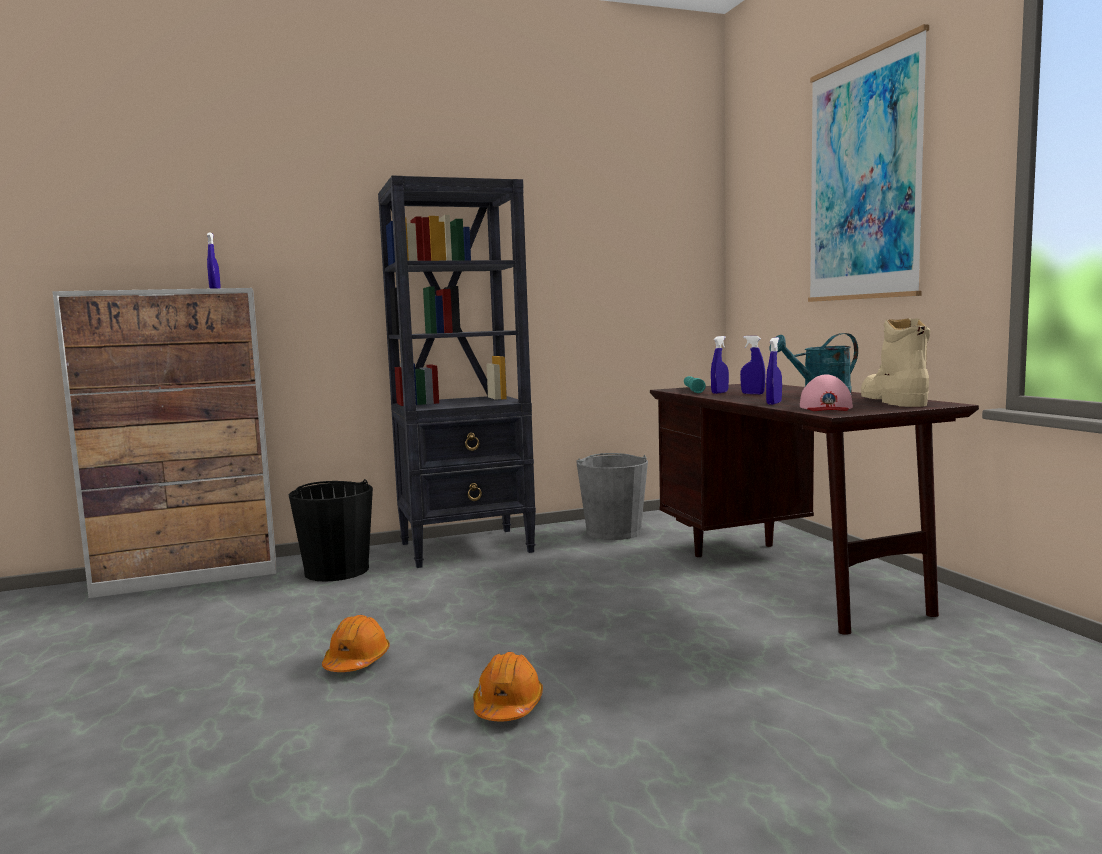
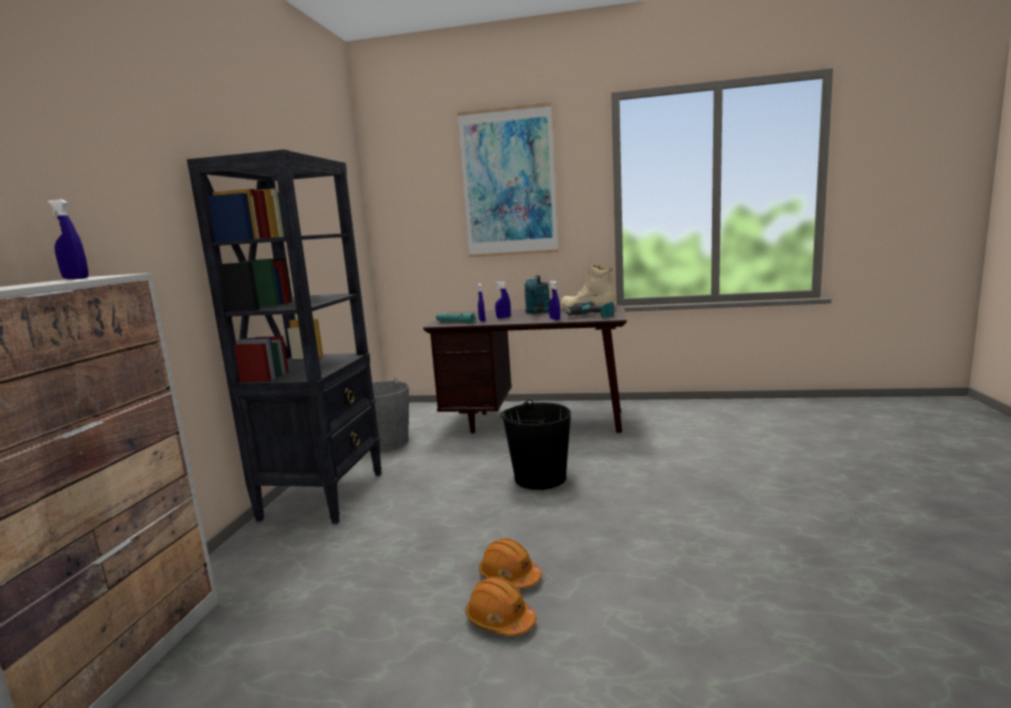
camera: 60 degrees left, 5 degrees up
black bucket [288,479,373,582] -> black bucket moved to [500,400,571,490]
orange hard hat [473,652,543,721] -> orange hard hat moved to [466,577,536,636]
pink cap [800,374,853,411] -> power drill [565,301,614,318]

